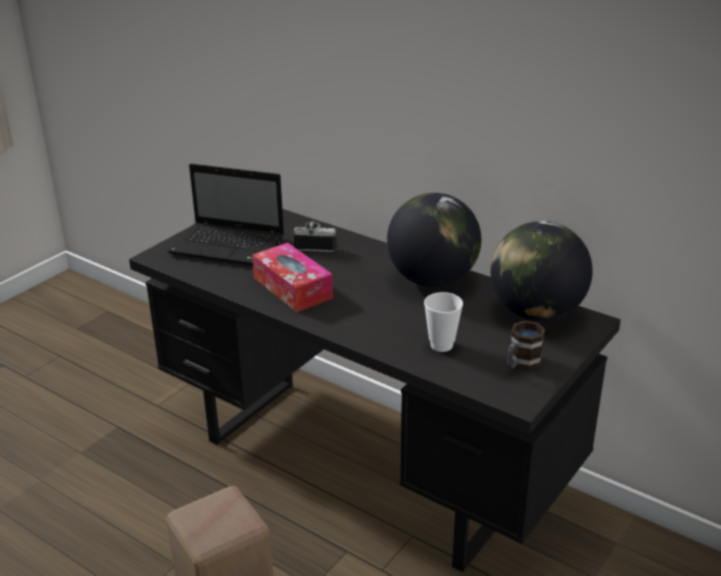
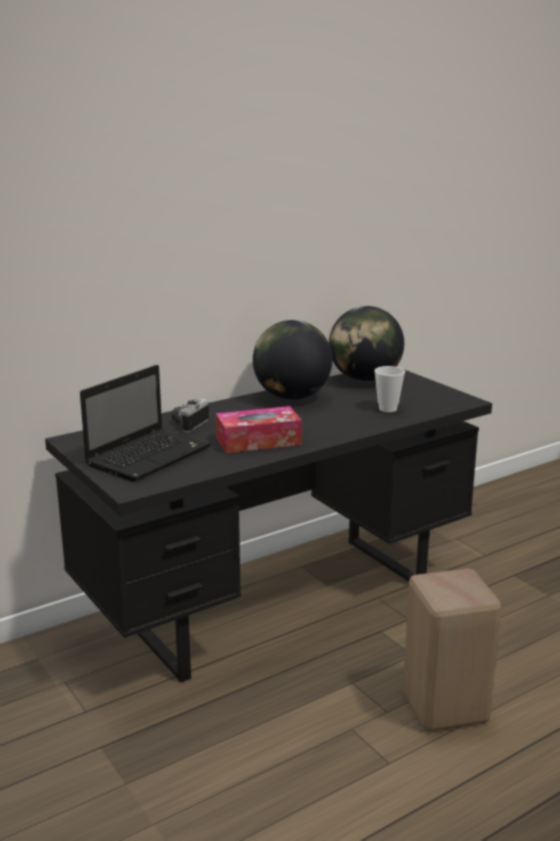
camera: 70 degrees left, 10 degrees down
mug [508,320,545,371] -> none

